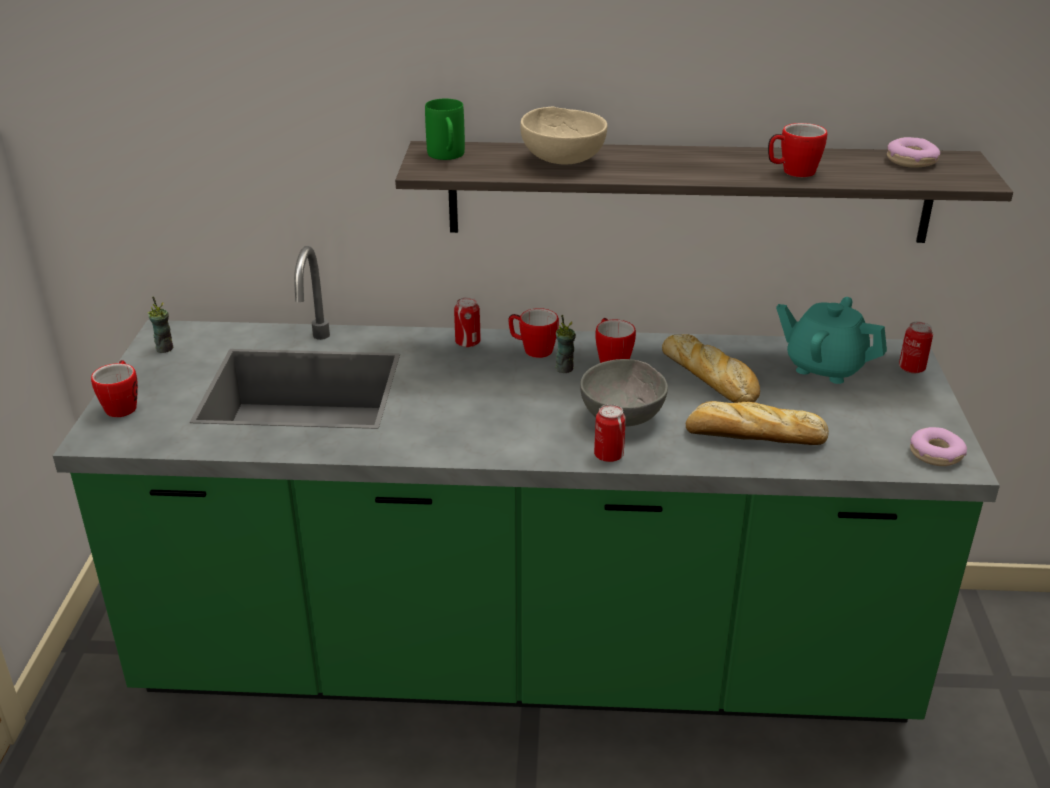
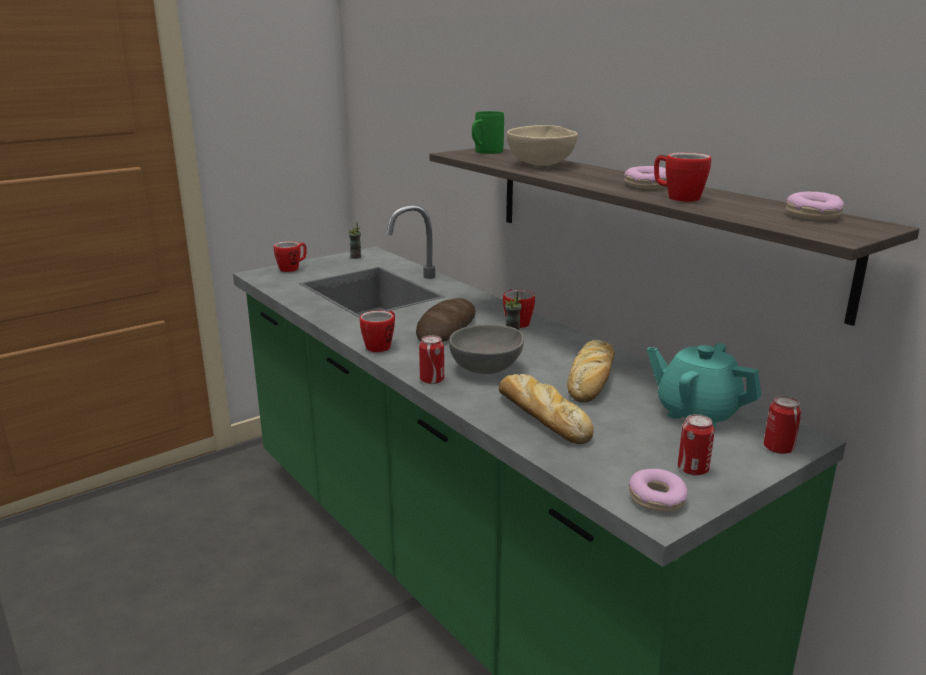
camera: 50 degrees right, 10 degrees down
can [454,297,481,347] -> can moved to [678,414,715,476]
mug [595,318,636,363] -> mug moved to [360,311,395,352]
turquoise teapot [776,297,887,384] -> turquoise teapot turned 45 degrees counterclockwise [647,343,761,429]
none -> bread [416,298,476,342]
none -> donut [624,166,667,189]

